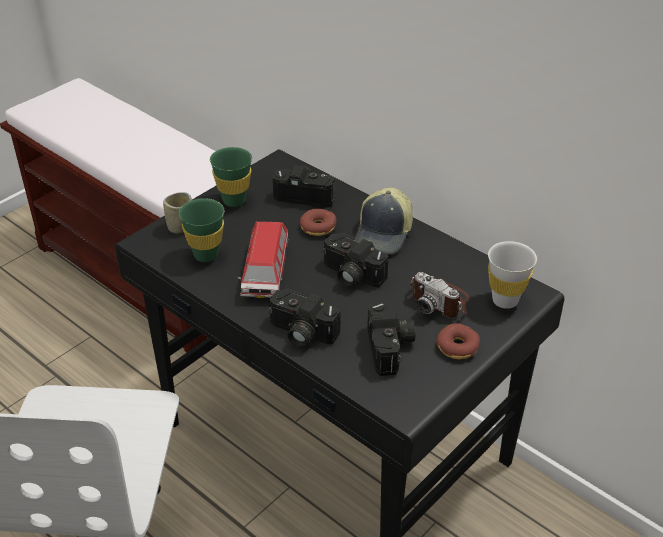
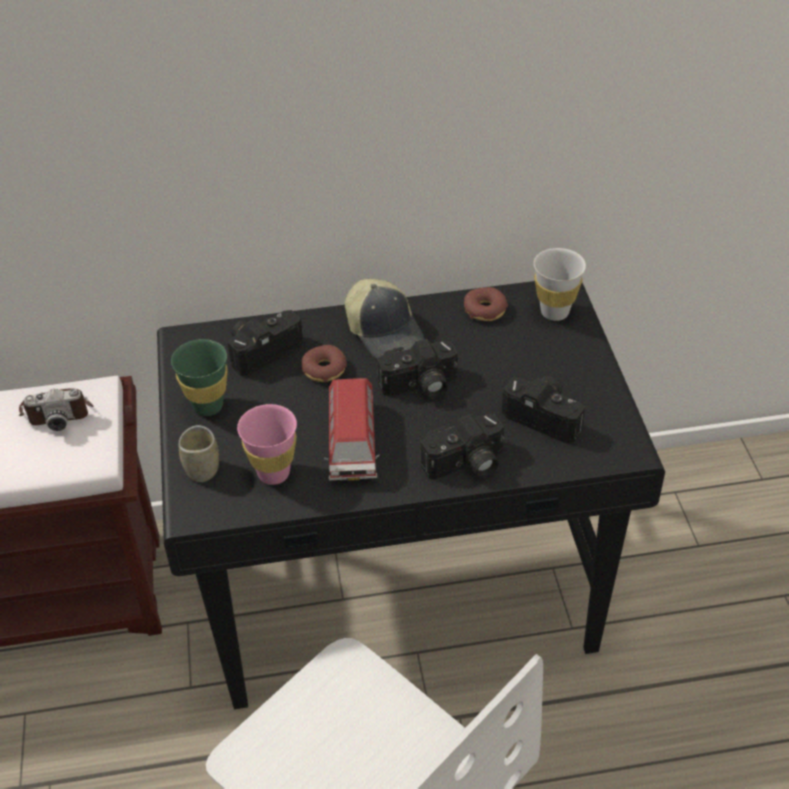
camera: 50 degrees left, 5 degrees up
green cup [179,198,224,262] -> pink cup [237,404,297,485]
toy car [238,221,288,298] -> toy car turned 45 degrees clockwise [324,378,380,481]
camera [409,272,469,318] -> camera moved to [19,388,94,431]
donut [436,323,480,360] -> donut moved to [464,287,508,321]

